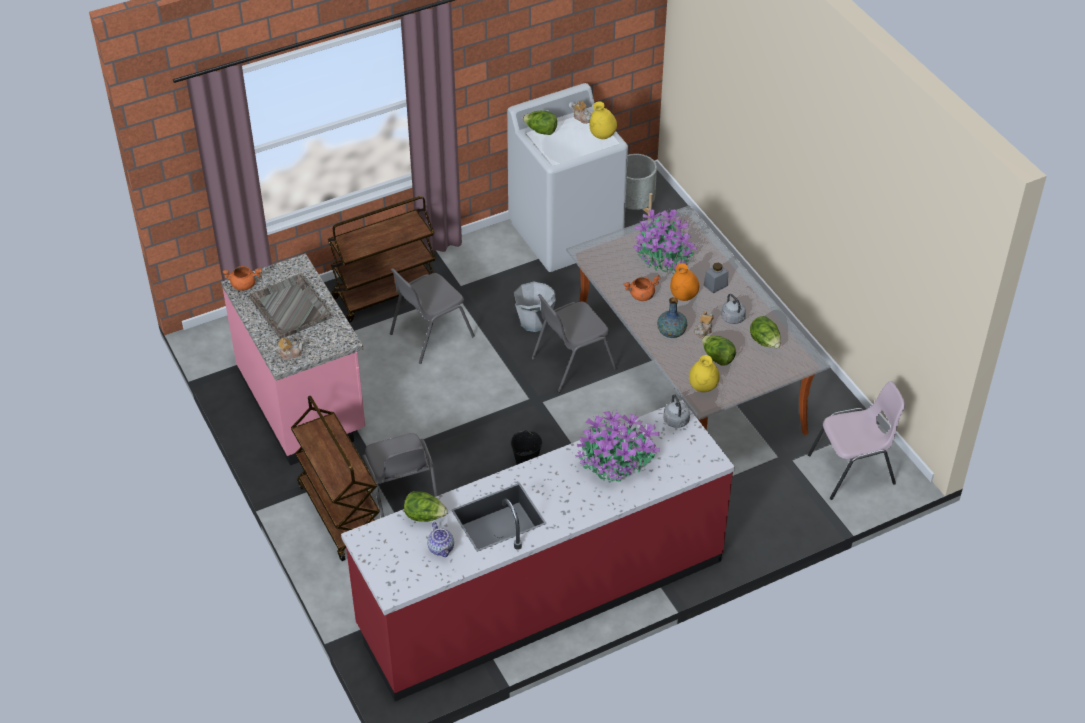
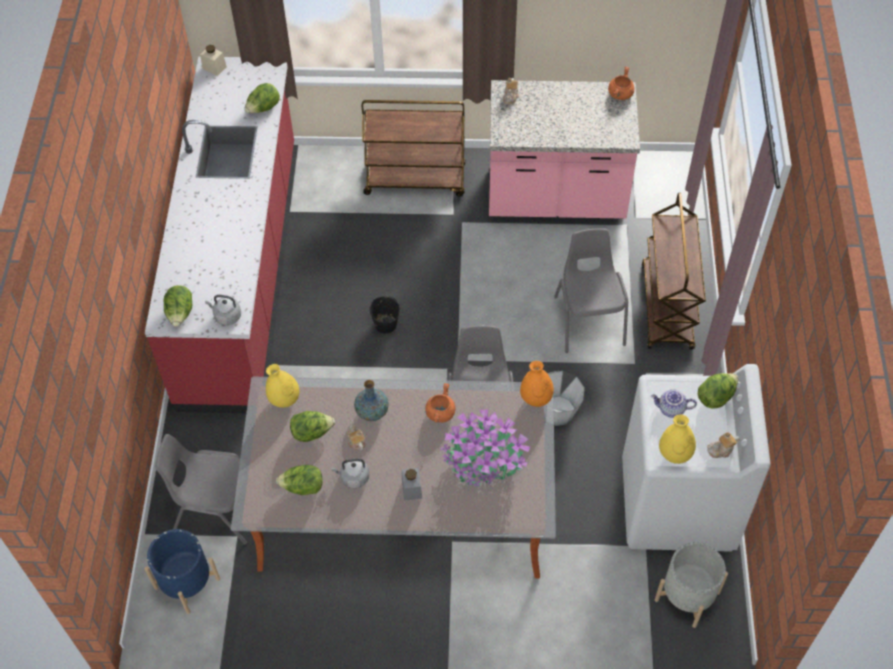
camera: 120 degrees right, 10 degrees up
grey tray [249,274,331,339] -> none
grey chair [362,433,438,518] -> grey chair moved to [155,434,247,545]
teapot [427,522,454,557] -> teapot moved to [651,390,697,418]
potted plant [575,410,660,482] -> none
orange vase [670,263,700,301] -> orange vase moved to [520,361,554,407]
pink chair [808,381,906,500] -> blue planter [145,529,220,614]
none -> lettuce [164,285,192,327]
none -> beige jar [200,45,227,76]

